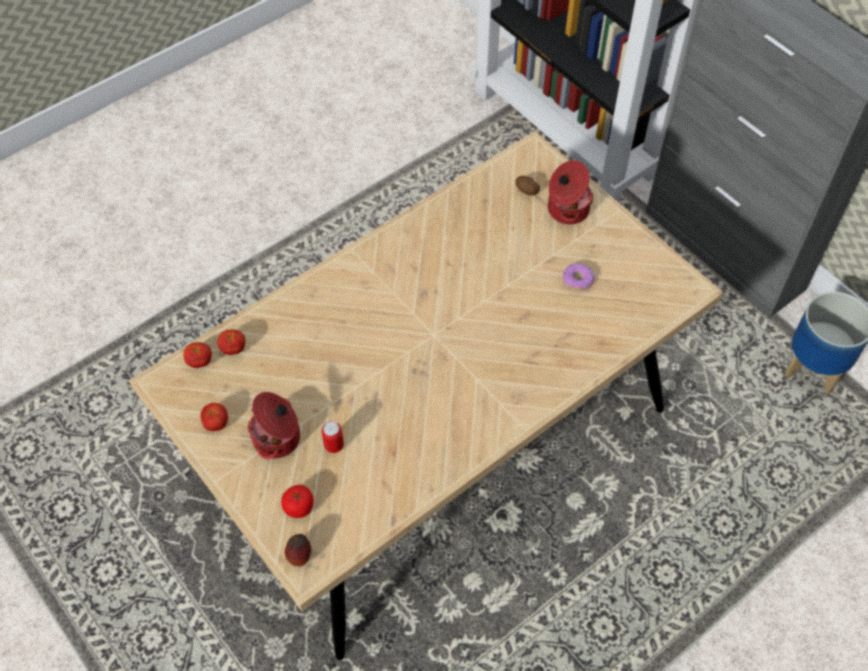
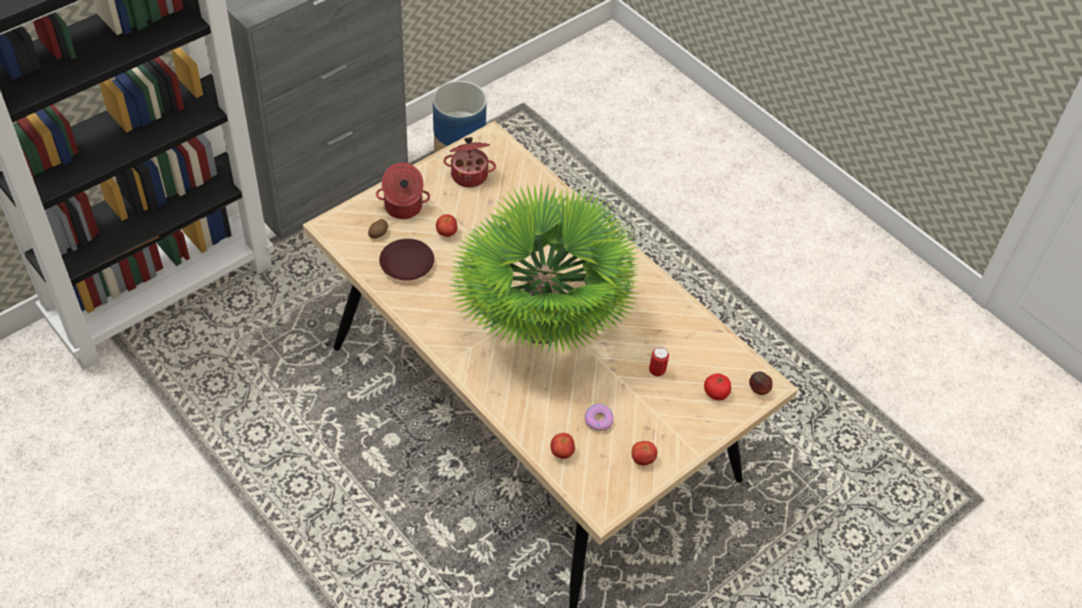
camera: 95 degrees left, 5 degrees down
tomato [183,342,212,368] -> tomato moved to [436,214,458,237]
cooking pot [247,392,300,459] -> cooking pot moved to [444,137,496,187]
donut [563,263,595,290] -> donut moved to [584,404,613,431]
none -> brown plate [379,239,434,281]
none -> potted plant [449,183,639,354]

